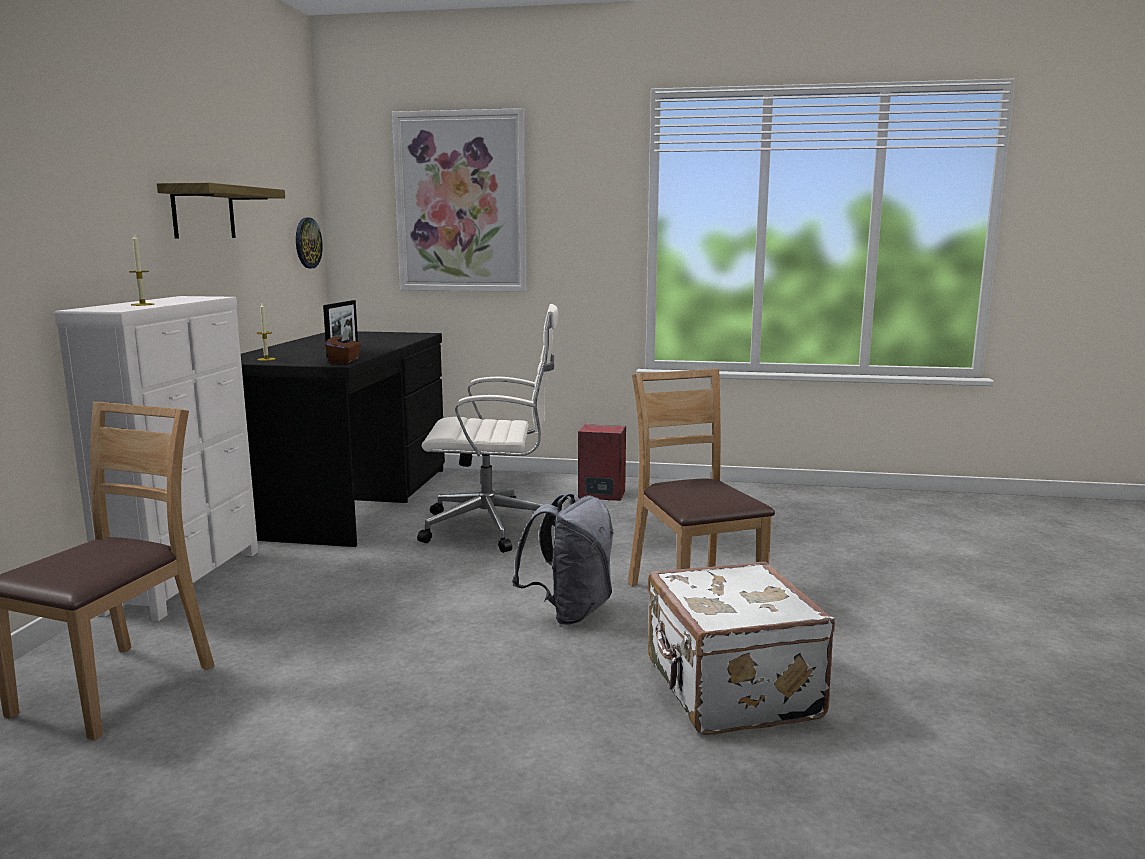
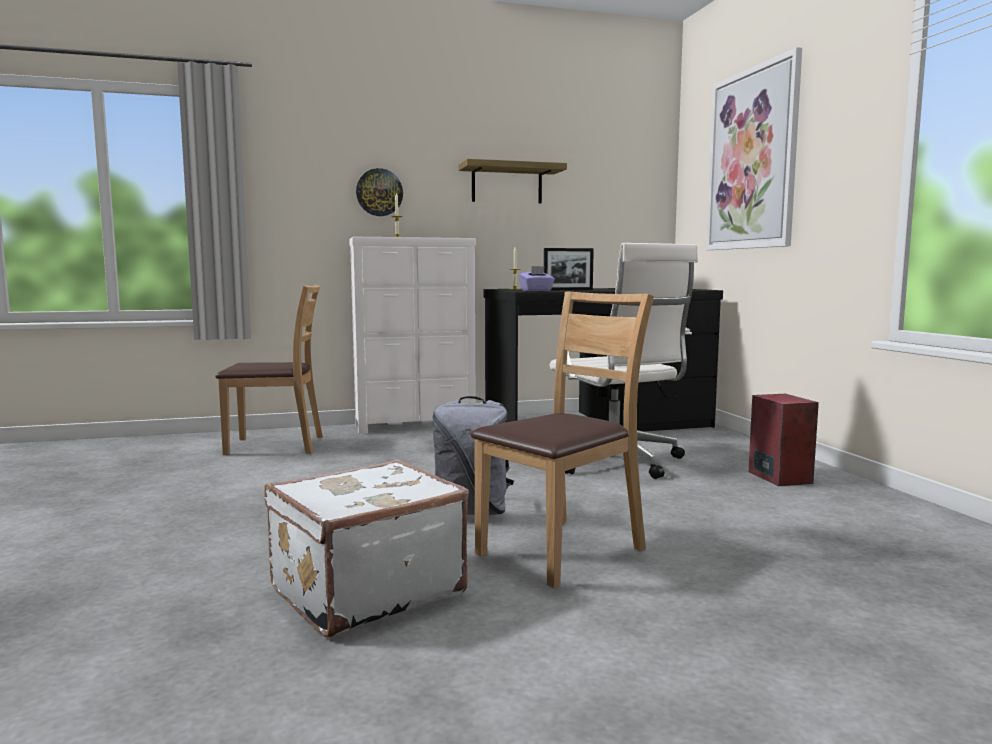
camera: 65 degrees right, 5 degrees down
wall clock [296,218,323,268] -> wall clock moved to [356,168,403,216]
brown tissue box [325,330,361,363] -> purple tissue box [519,266,555,291]

